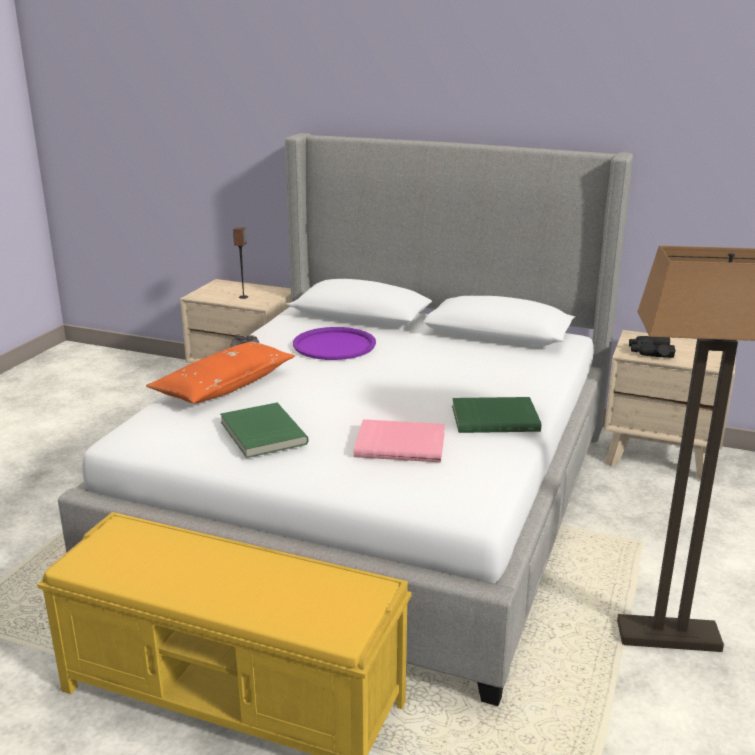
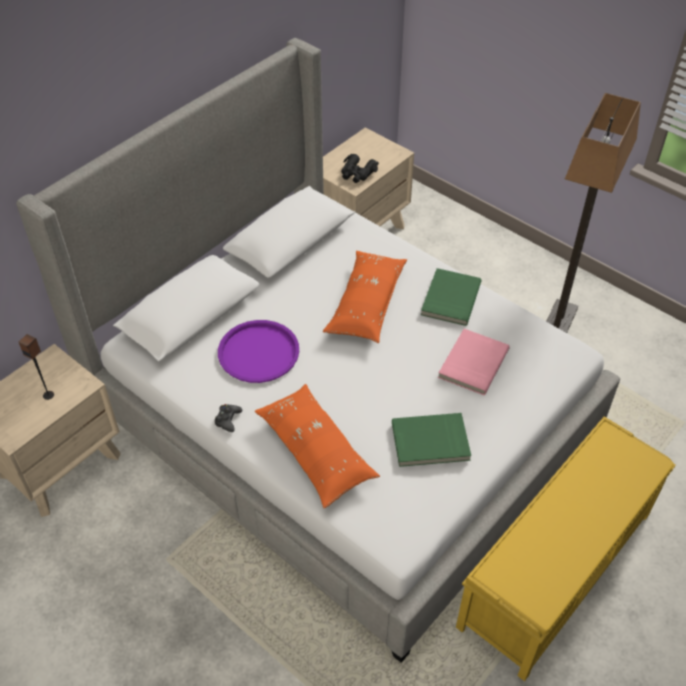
camera: 70 degrees left, 25 degrees up
none -> orange pillow [323,251,407,343]

